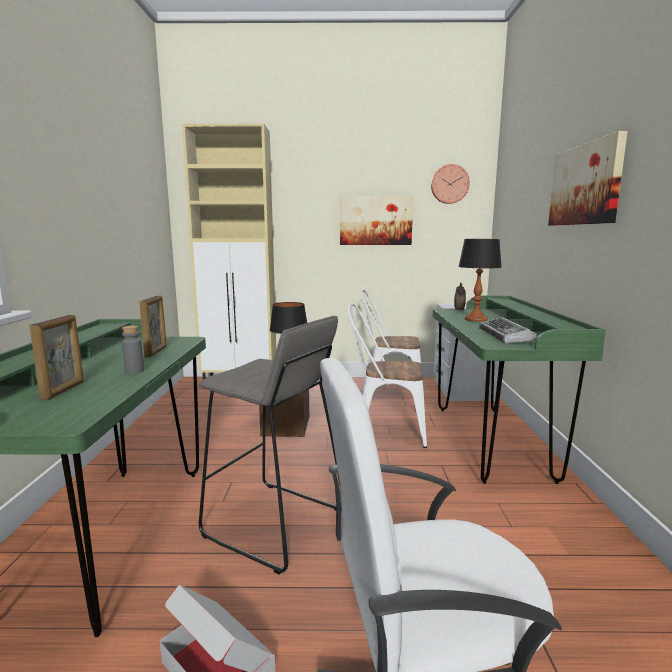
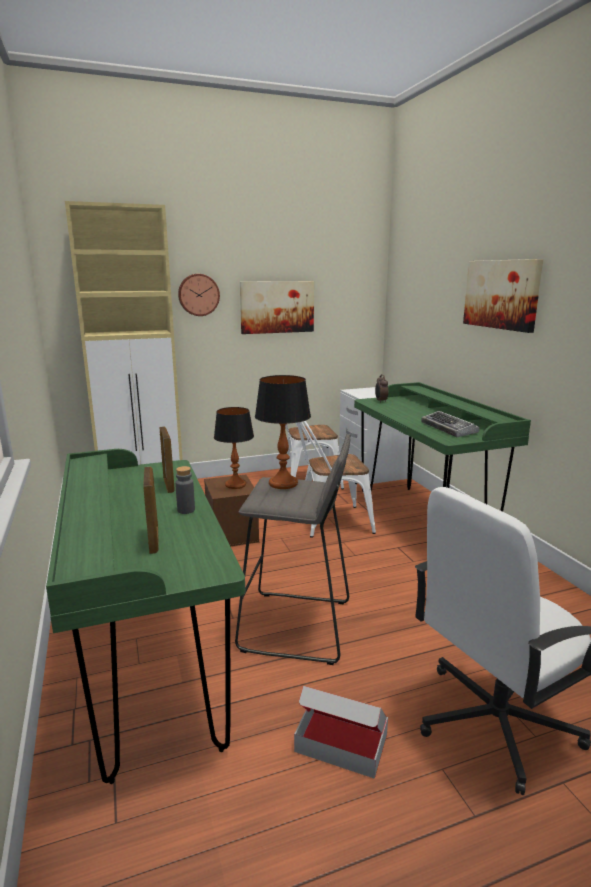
camera: 20 degrees left, 5 degrees up
wall clock [431,164,470,204] -> wall clock moved to [178,274,220,316]
table lamp [458,239,502,322] -> table lamp moved to [255,375,311,489]

